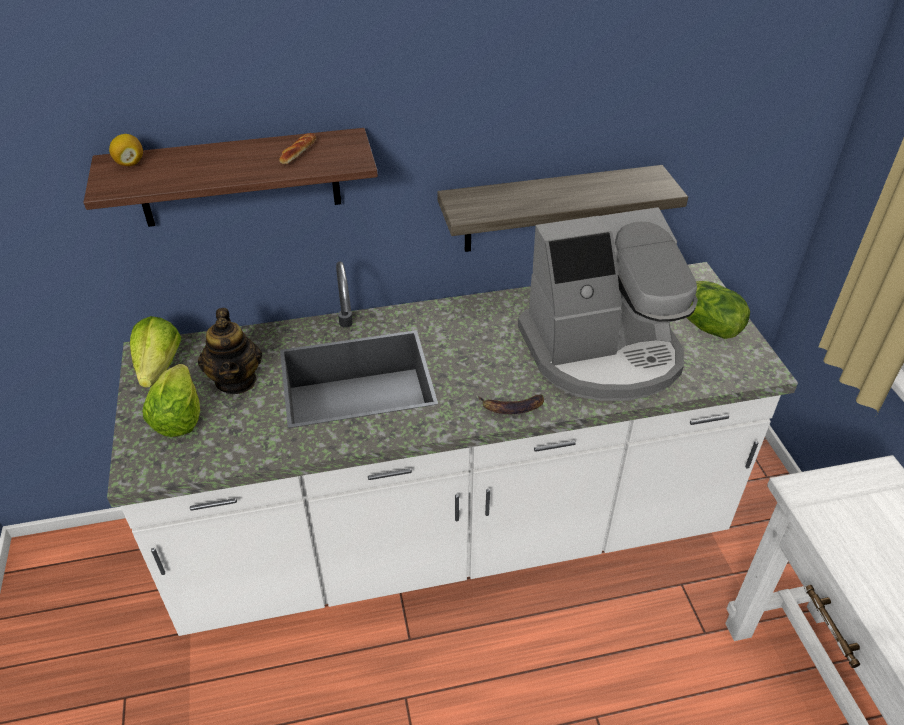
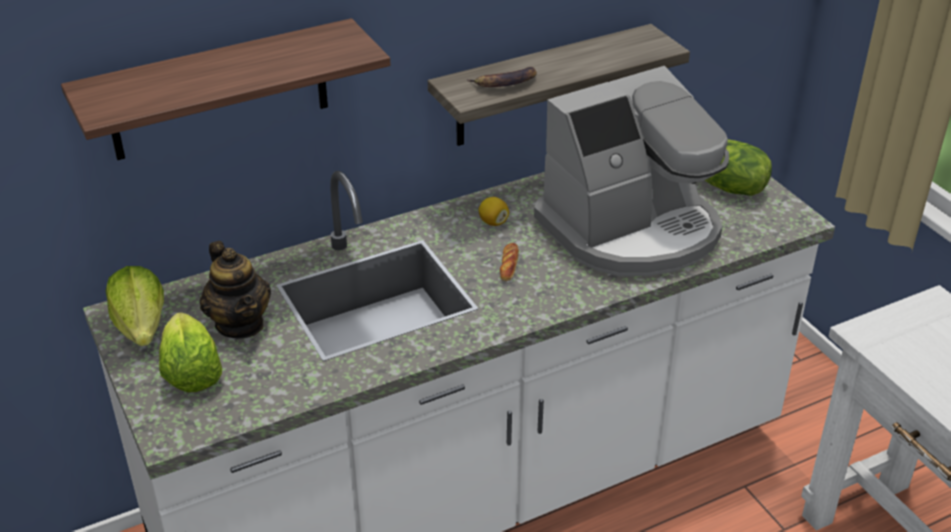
camera: 15 degrees left, 5 degrees down
lemon [109,134,143,166] -> lemon moved to [478,197,509,226]
bread [279,133,316,164] -> bread moved to [500,243,519,281]
banana [478,395,544,414] -> banana moved to [467,67,537,87]

